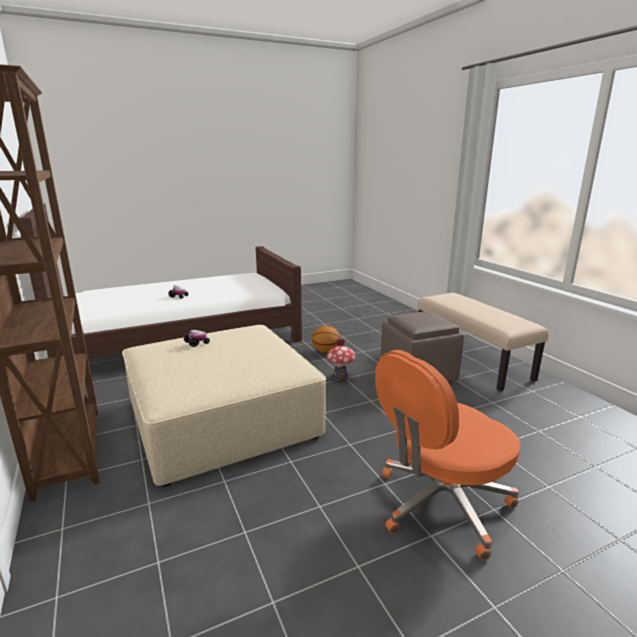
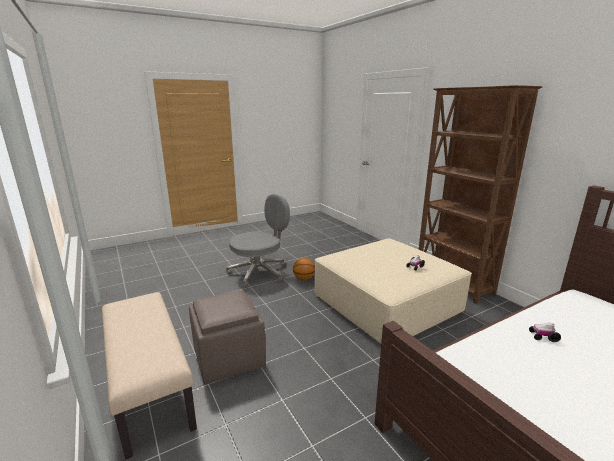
camera: 175 degrees right, 0 degrees up
basketball [312,325,340,353] -> basketball moved to [293,258,315,280]
toy house [327,338,356,381] -> none
orange office chair [375,350,520,560] -> grey office chair [226,194,290,288]

